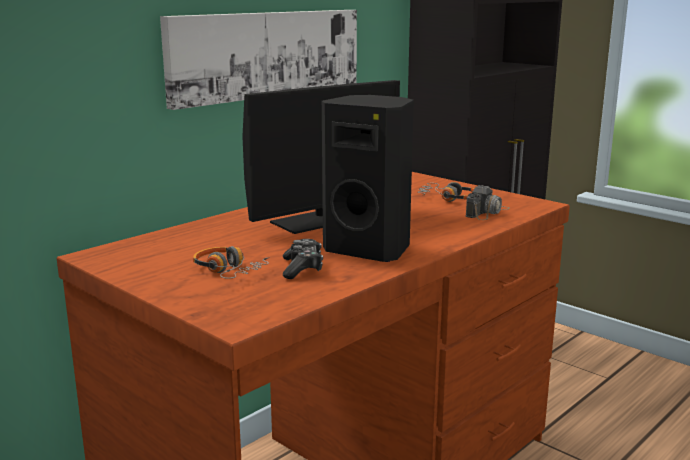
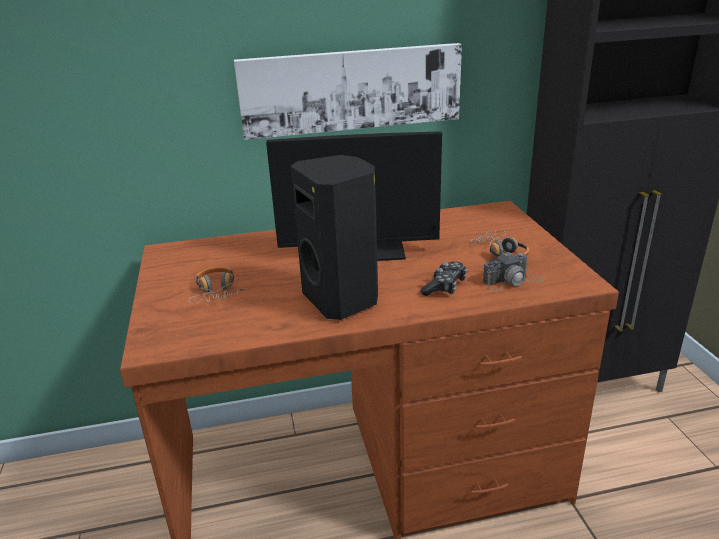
camera: 35 degrees right, 10 degrees up
game controller [283,239,323,279] -> game controller moved to [420,261,467,296]

